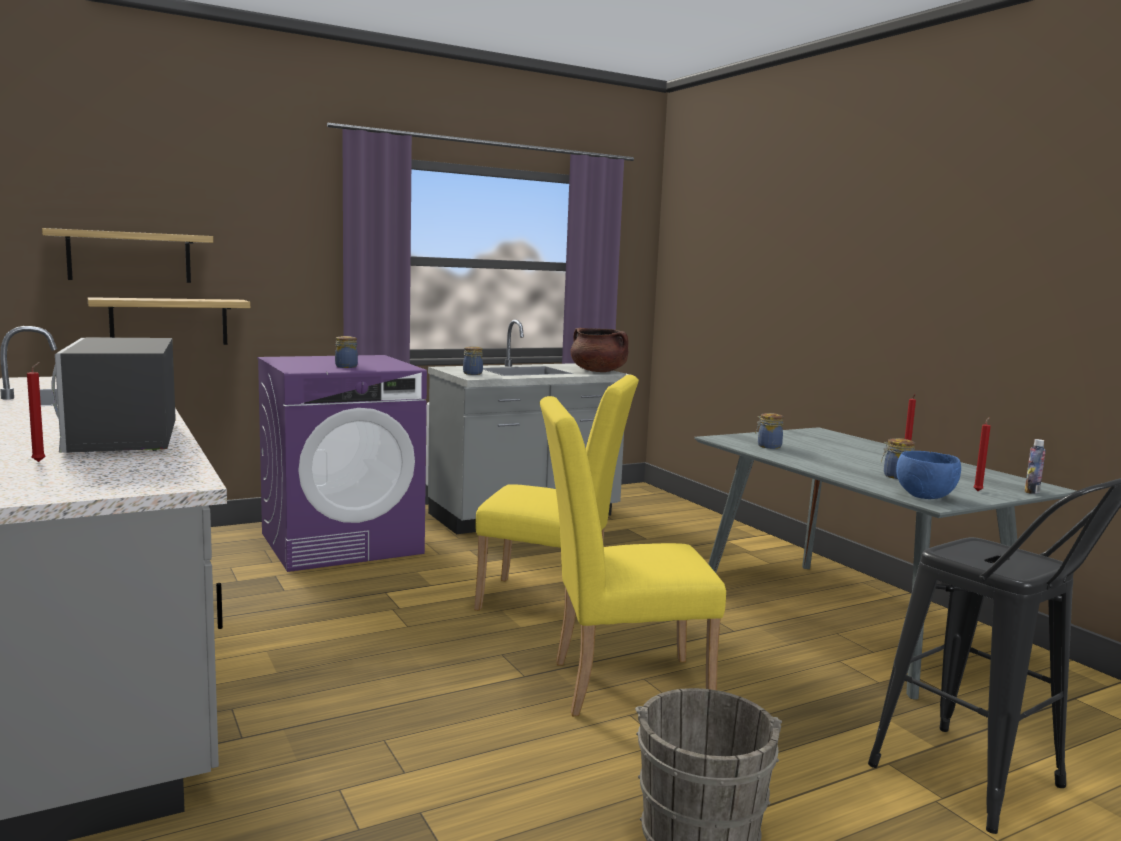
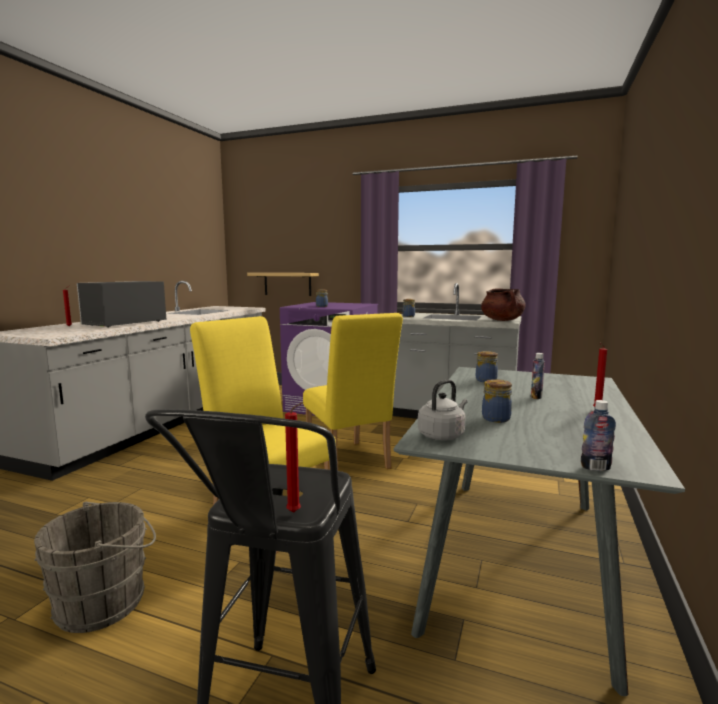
camera: 50 degrees right, 0 degrees up
shelf [42,228,213,283] -> none
blue bowl [896,451,961,499] -> grey kettle [418,379,468,440]
red candle [974,417,991,491] -> red candle moved to [285,402,303,513]
none -> bottle [531,353,545,399]

